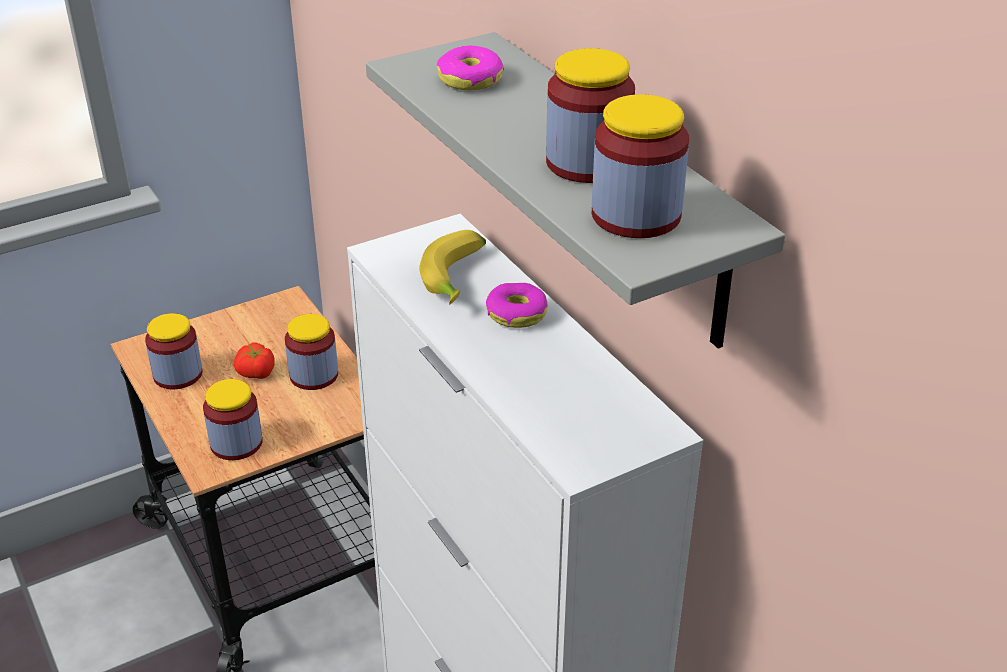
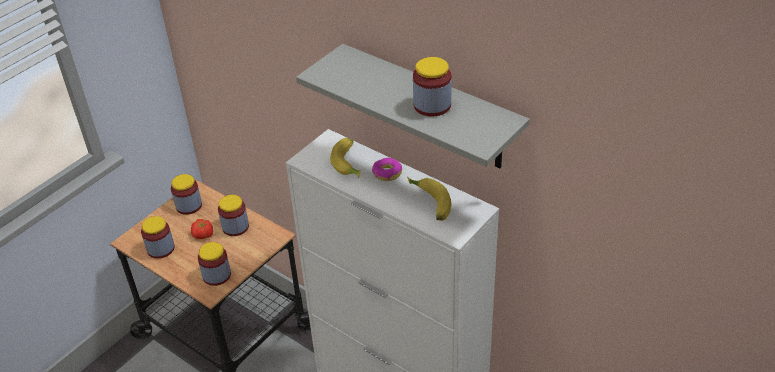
camera: 20 degrees left, 5 degrees up
donut [436,46,504,90] -> none
jar [592,94,689,238] -> jar moved to [171,174,202,215]
none -> banana [407,176,451,221]

